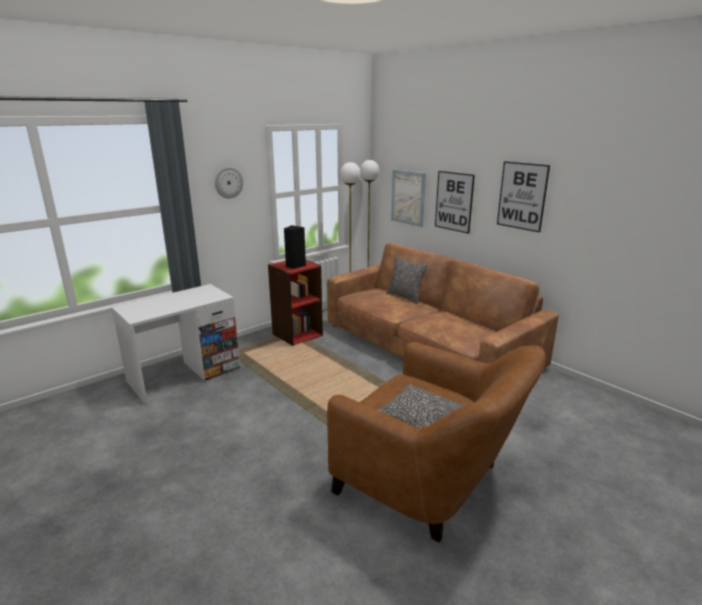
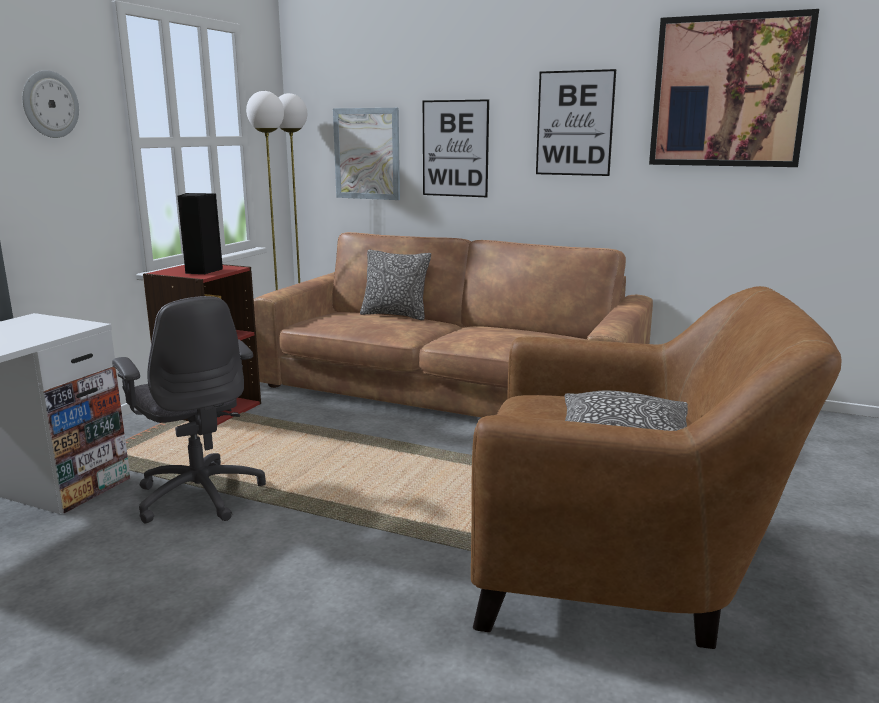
camera: 25 degrees left, 5 degrees down
none -> grey office chair [112,296,266,524]
none -> picture [649,9,819,167]

